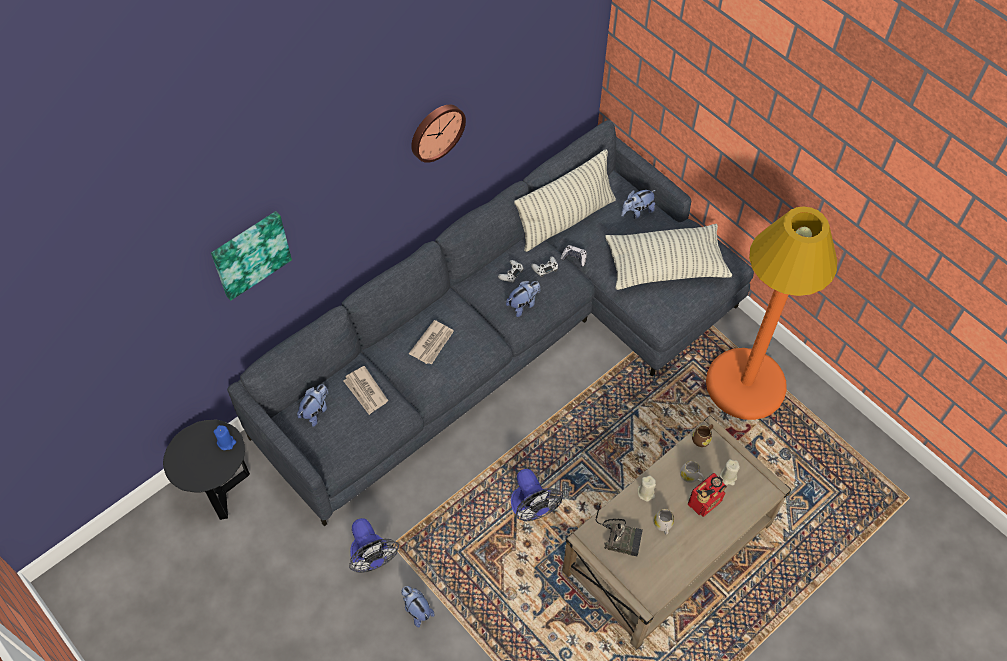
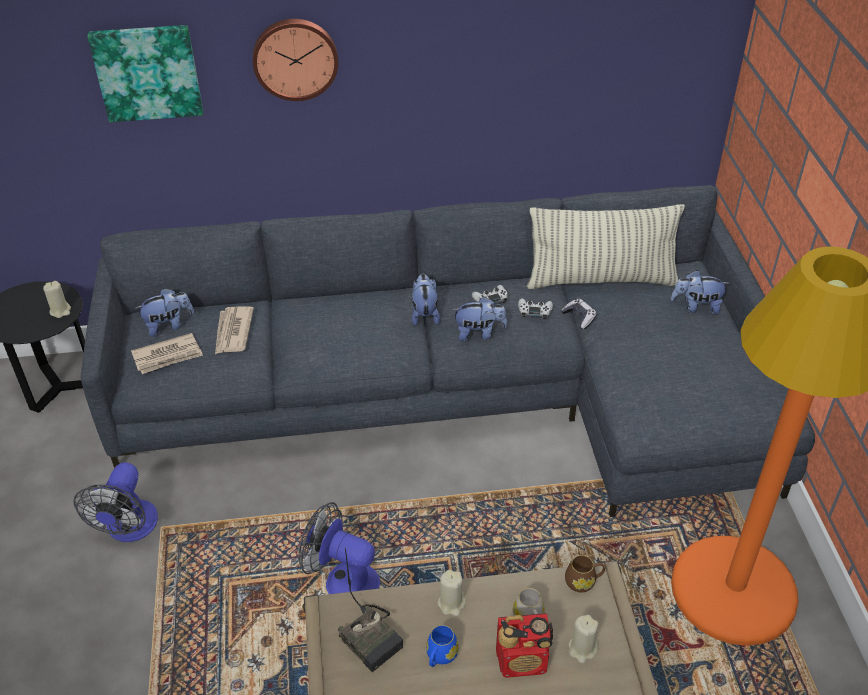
camera: 35 degrees right, 15 degrees down
blue candle [214,425,236,450] -> beige candle [43,281,71,318]
plush toy [401,586,434,628] -> plush toy moved to [411,274,440,326]
newspaper [409,320,454,365] -> newspaper moved to [131,333,203,374]
wall clock [411,105,466,163] -> wall clock moved to [253,19,338,101]
fan [511,469,563,521] -> fan turned 105 degrees clockwise [298,502,380,594]
pillow [605,224,732,290] -> none
white mug [653,509,674,535] -> blue mug [426,625,459,667]

